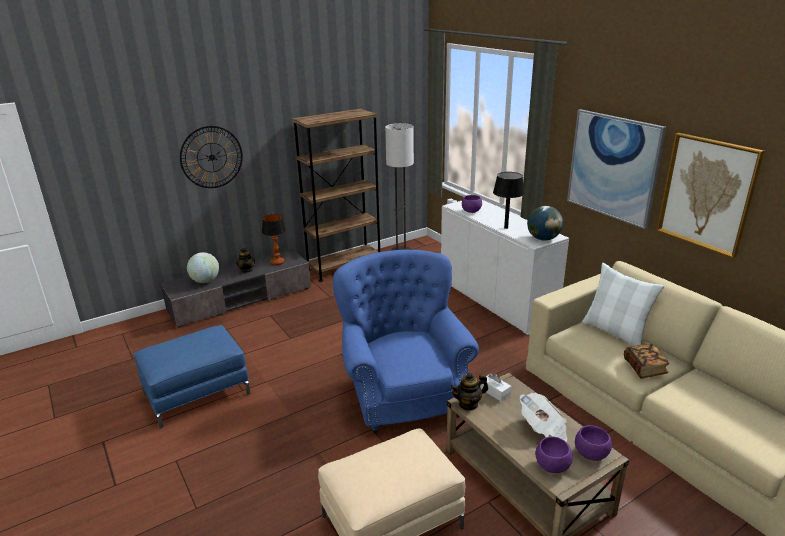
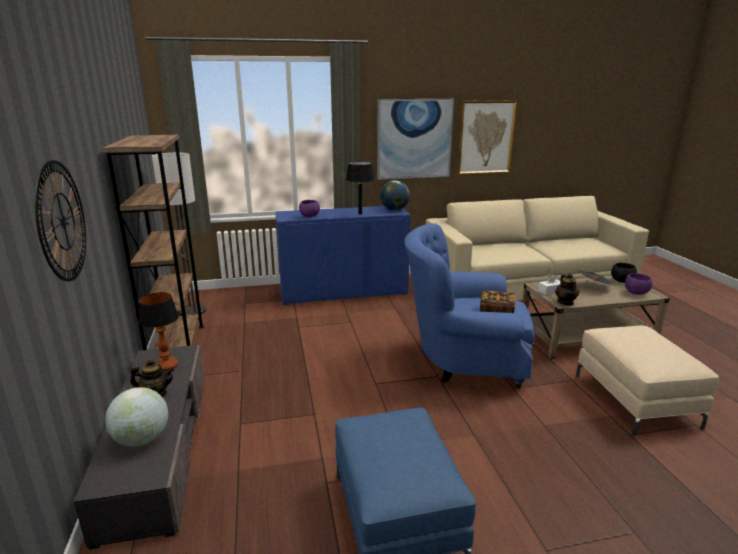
camera: 70 degrees left, 5 degrees down
white cabinet [441,201,569,335] -> blue cabinet [275,206,411,305]
purple bowl [575,425,612,461] -> black bowl [611,263,637,283]
white pillow [582,263,665,346] -> none
book [624,344,669,379] -> book moved to [480,290,516,313]

